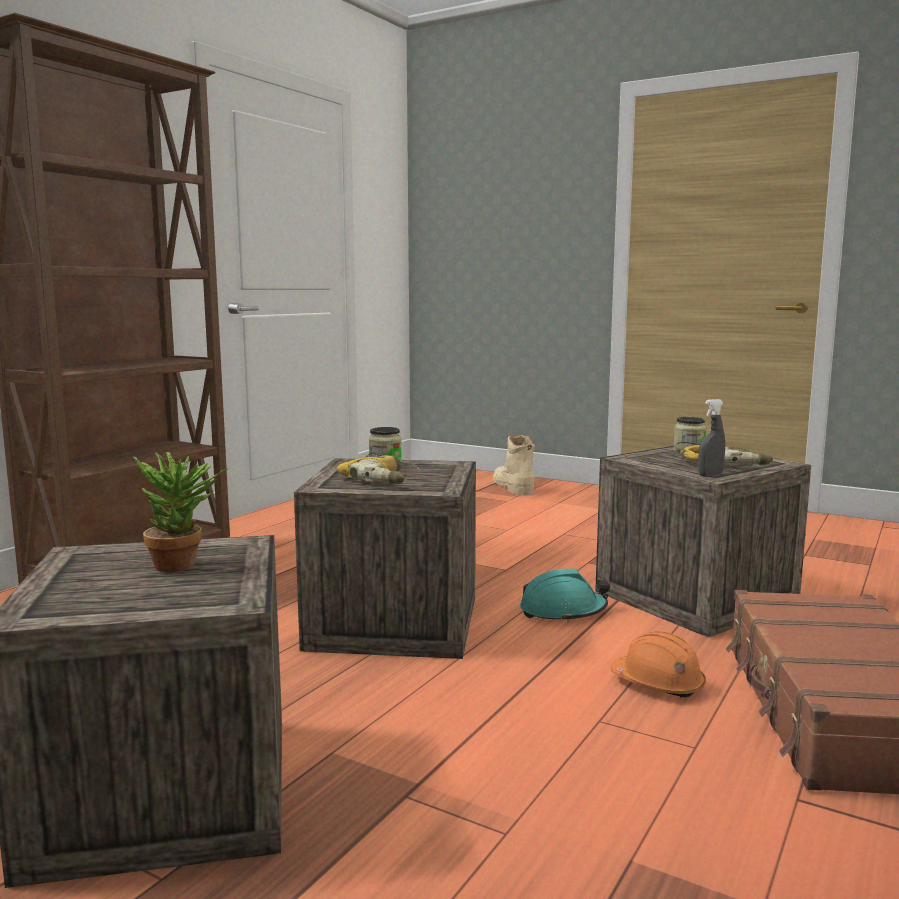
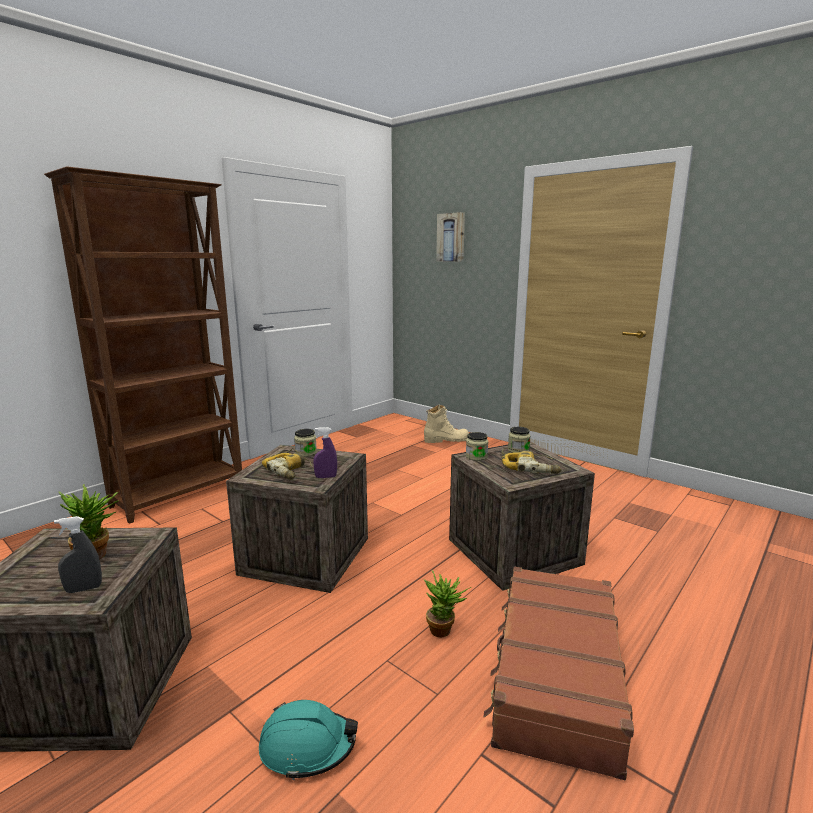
camera: 10 degrees right, 5 degrees up
beige boot [493,436,535,496] -> beige boot turned 90 degrees clockwise [424,405,469,443]
turquoise hard hat [520,569,610,623] -> turquoise hard hat moved to [259,700,358,780]
orange hard hat [610,631,706,698] -> potted plant [424,570,471,637]
grey spray bottle [698,399,725,477] -> grey spray bottle moved to [54,516,102,593]
none -> purple spray bottle [313,427,337,478]
none -> picture [436,212,465,262]
none -> jar [466,432,488,461]

